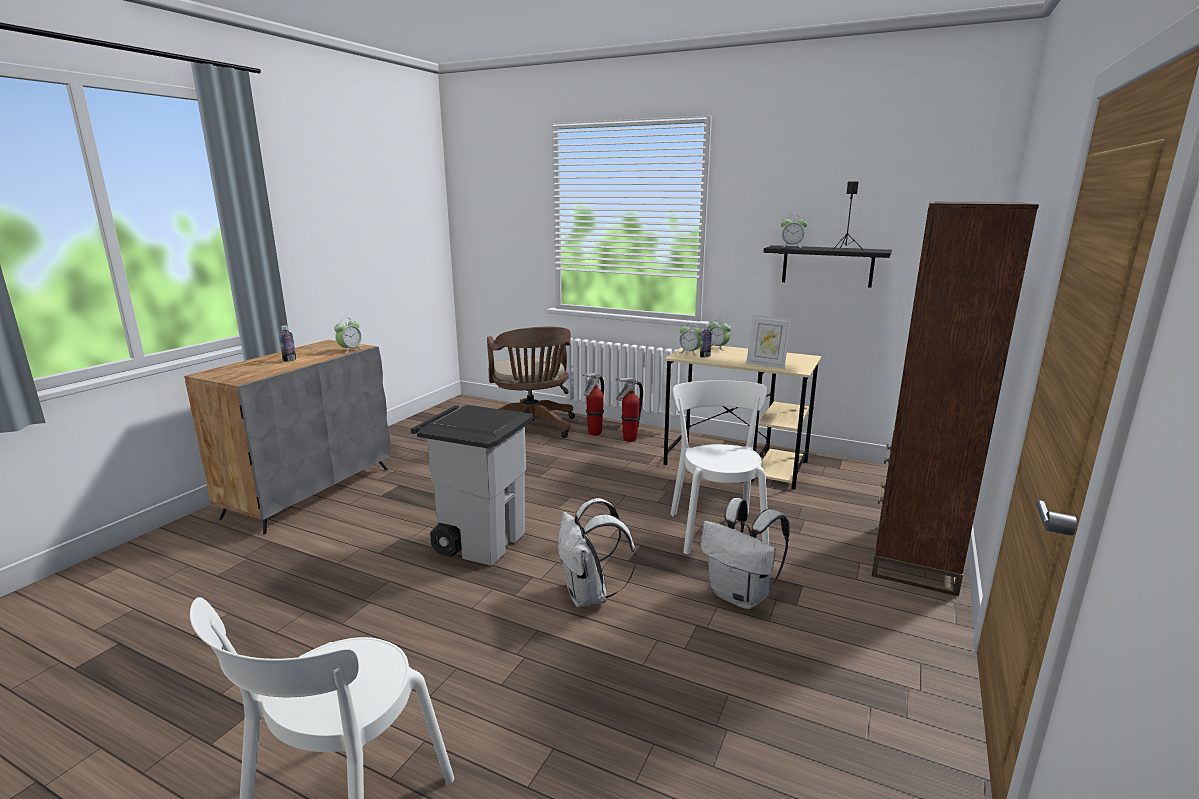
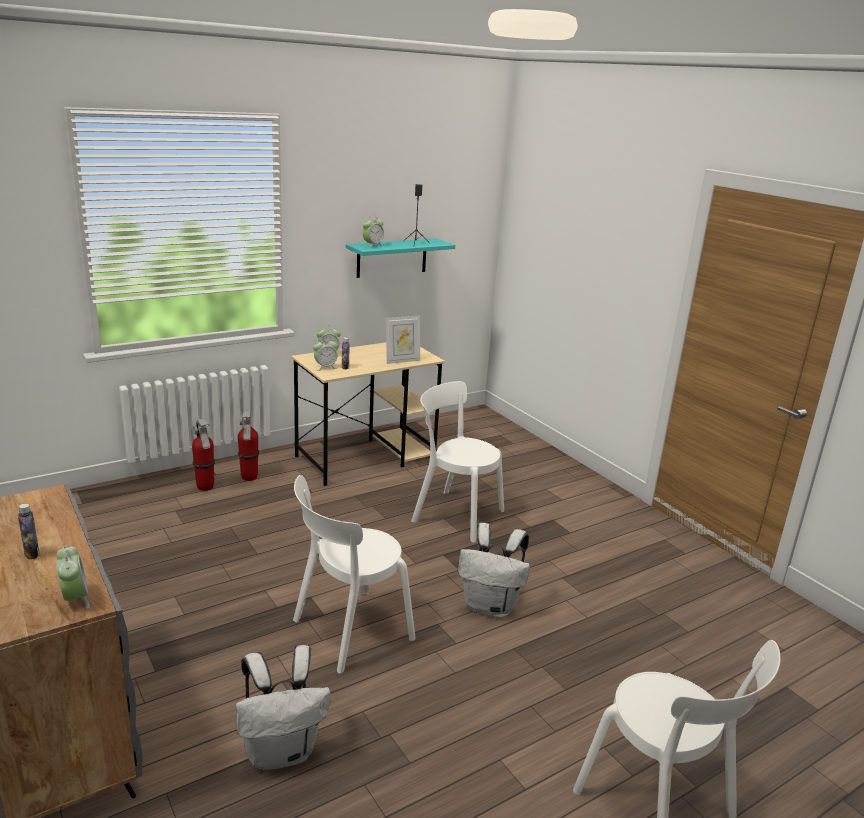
camera: 60 degrees left, 5 degrees up
alarm clock [334,318,362,353] -> alarm clock moved to [56,546,90,609]
grey trash can [411,405,533,565] -> white chair [293,475,415,674]
brown office chair [487,326,575,438] -> none
white backpack [701,498,790,609] -> white backpack moved to [236,645,331,770]
black shelf [763,245,892,288] -> turquoise shelf [346,238,455,278]
brown bookcase [872,201,1039,596] -> none

